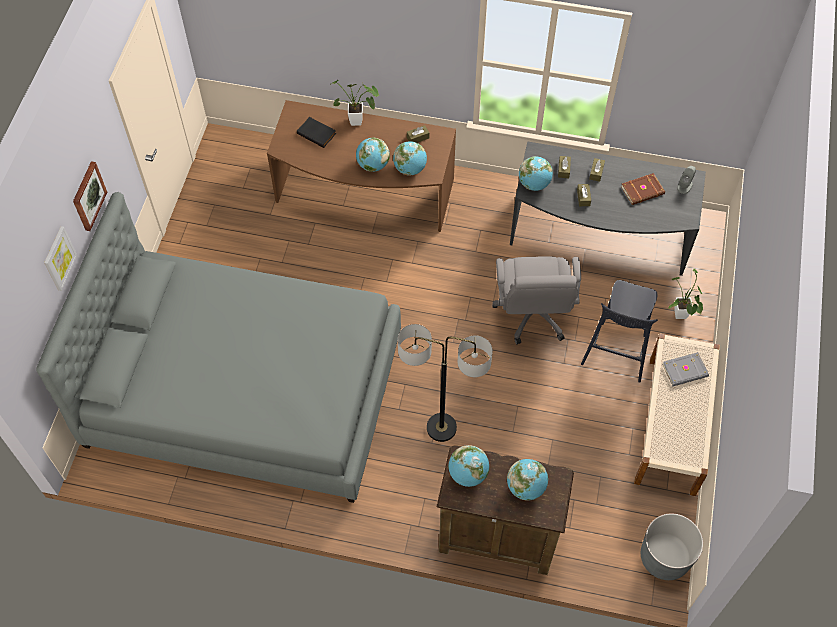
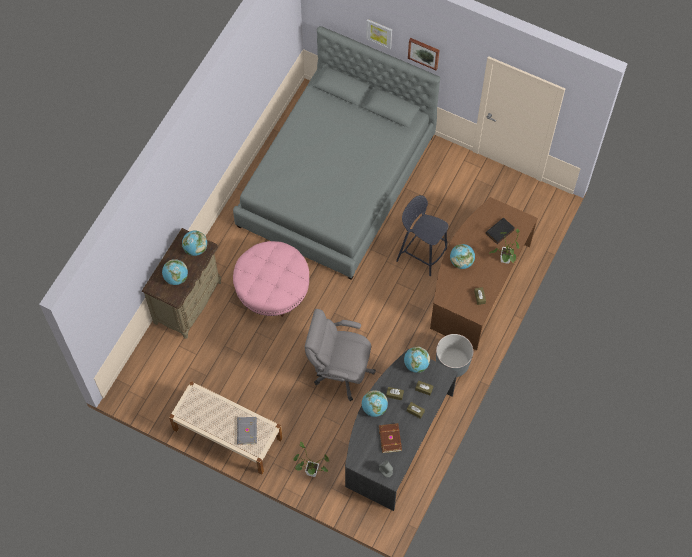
camera: 105 degrees right, 5 degrees up
globe [393,141,427,176] -> globe moved to [362,390,388,417]
floor lamp [398,324,493,442] -> pink ottoman [233,241,309,317]
grey stool [581,280,658,383] -> grey stool moved to [396,195,448,276]
grey planter [641,513,703,580] -> grey planter moved to [436,334,473,377]

